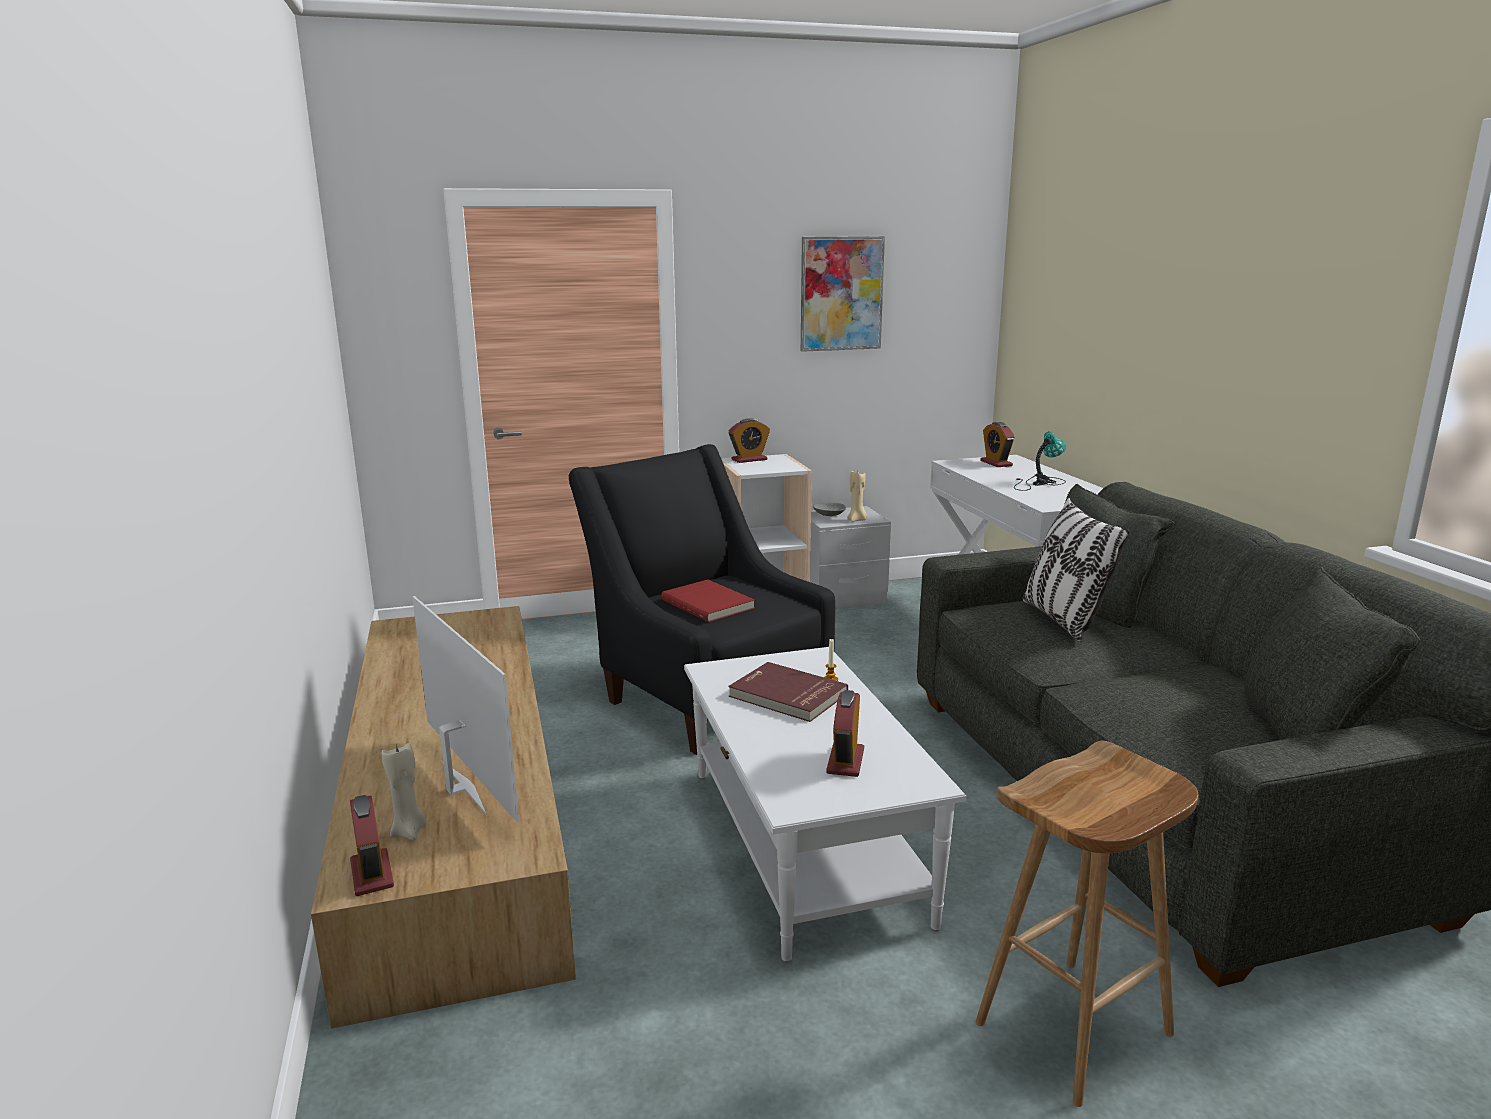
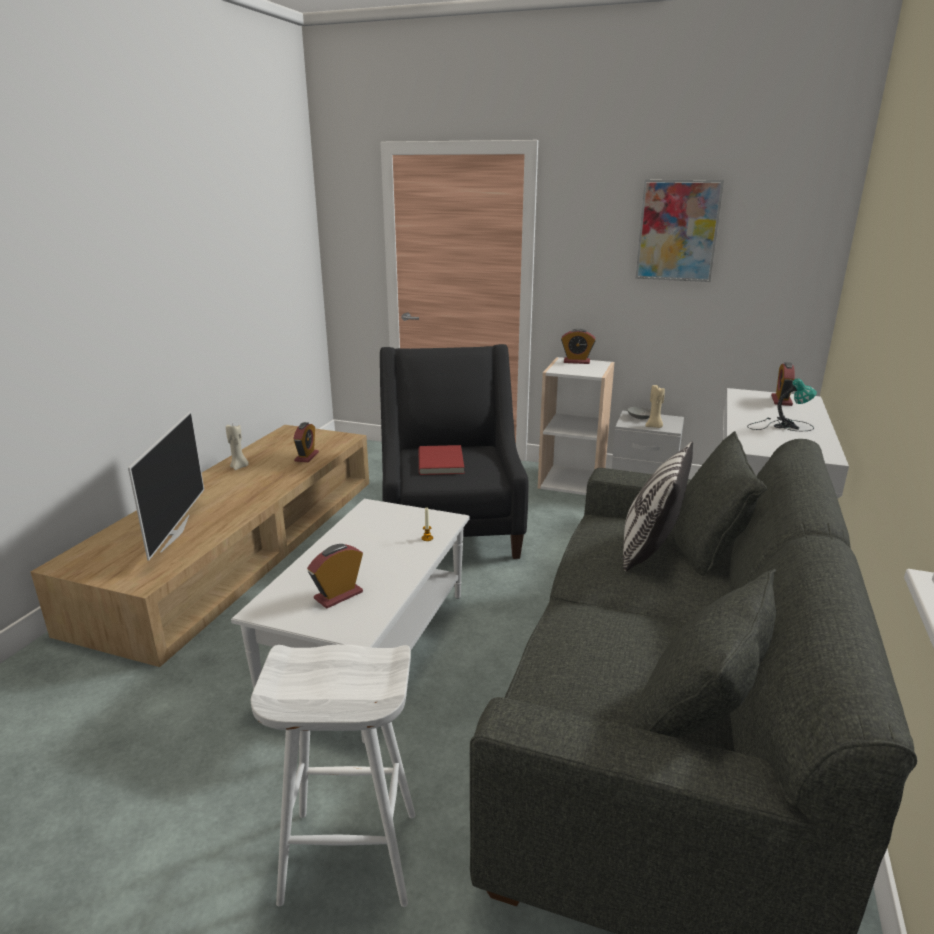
camera: 35 degrees right, 5 degrees up
alarm clock [350,795,394,896] -> alarm clock moved to [293,422,319,462]
beige candle [382,743,427,840] -> beige candle moved to [226,425,249,470]
red book [728,662,848,722] -> none
brown stool [976,741,1199,1107] -> white stool [251,645,416,907]

